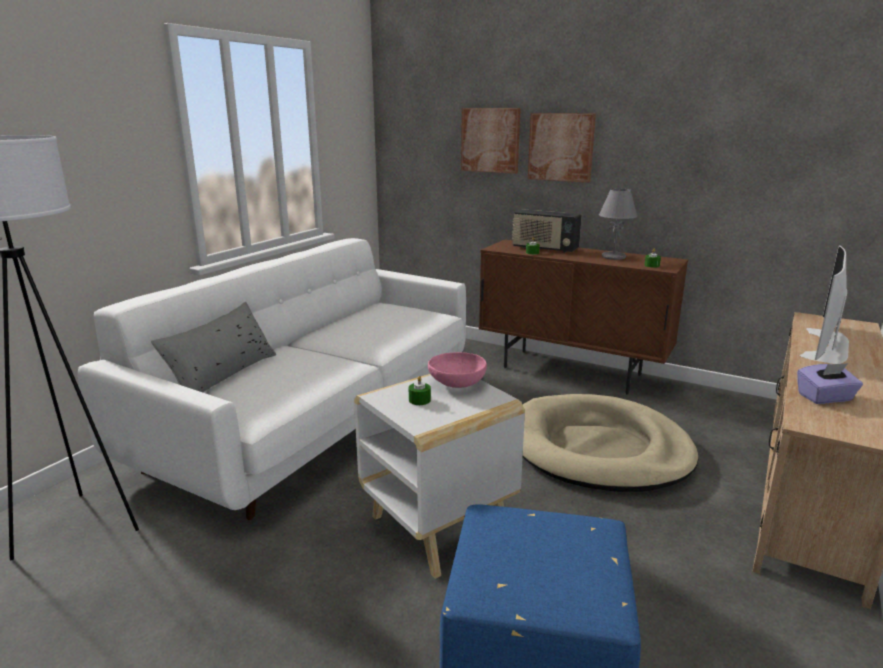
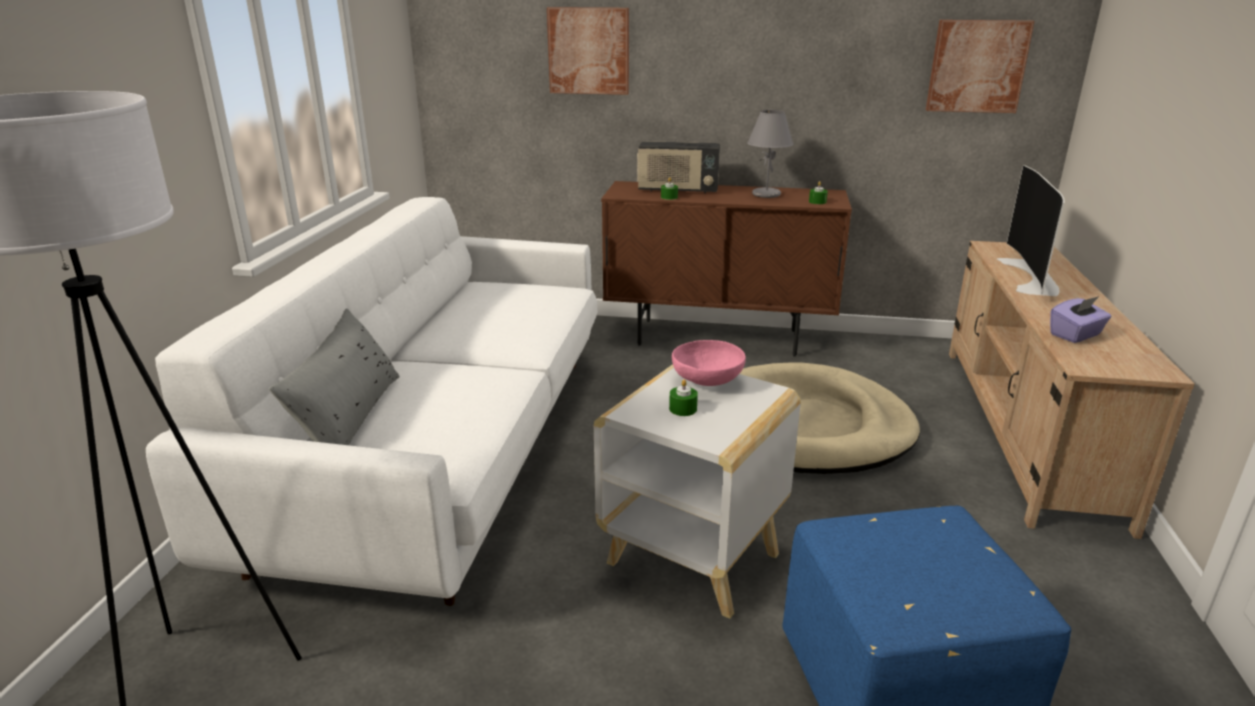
camera: 20 degrees left, 5 degrees up
picture [528,113,596,183] -> picture moved to [926,20,1034,113]

